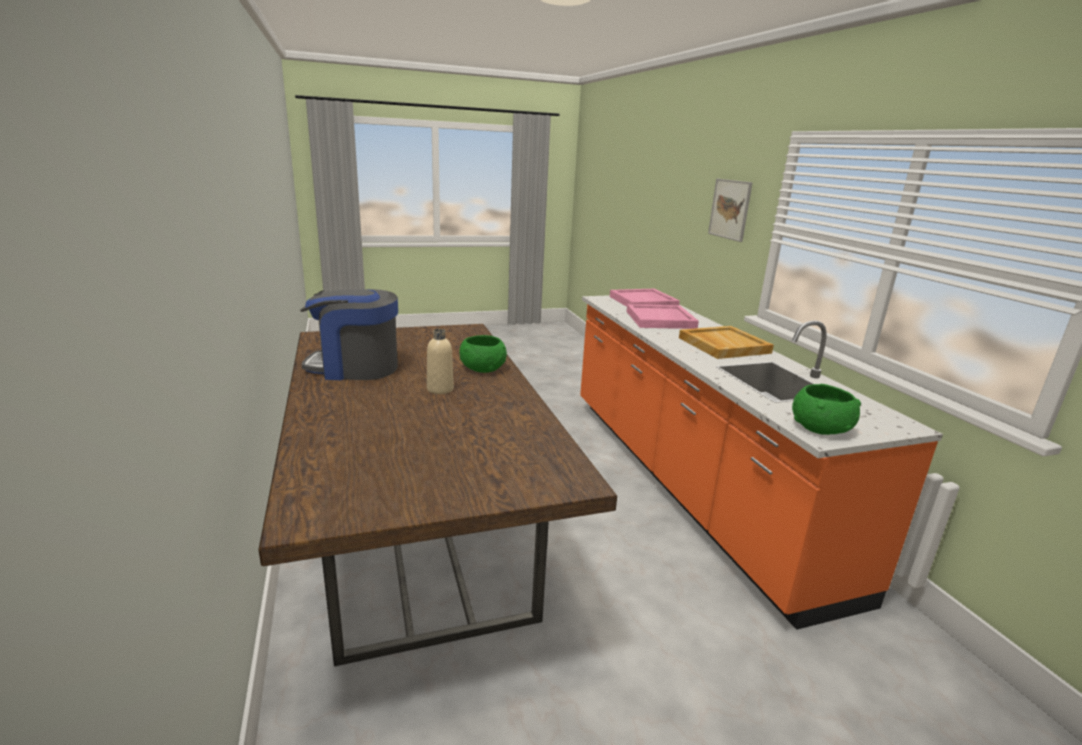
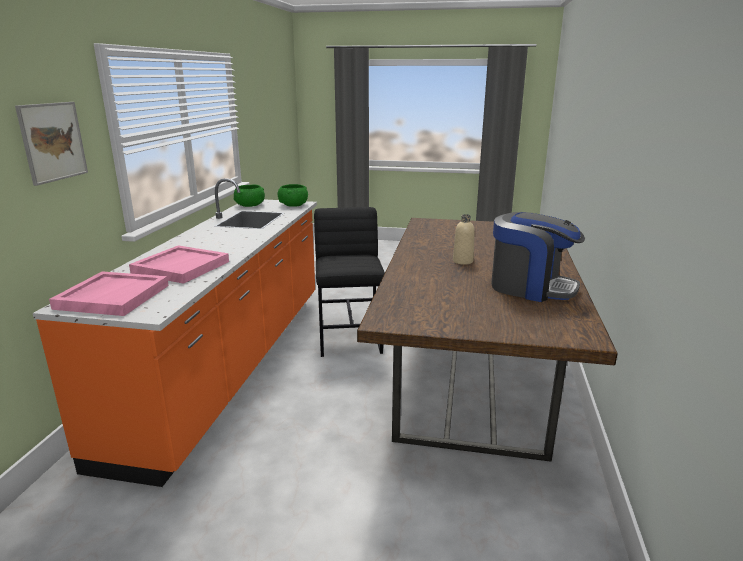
camera: 150 degrees left, 0 degrees up
green bowl [459,335,507,373] -> green bowl moved to [233,185,265,207]
beige tray [679,326,774,359] -> none
none -> black stool [314,207,385,357]

